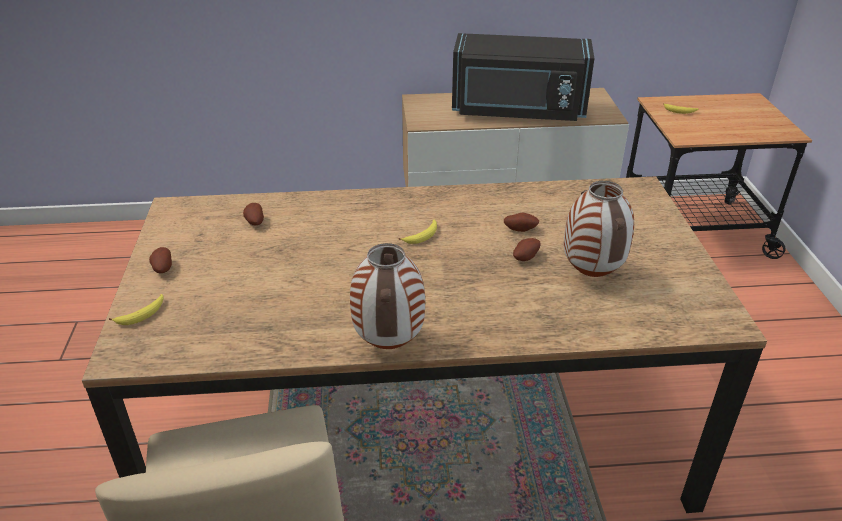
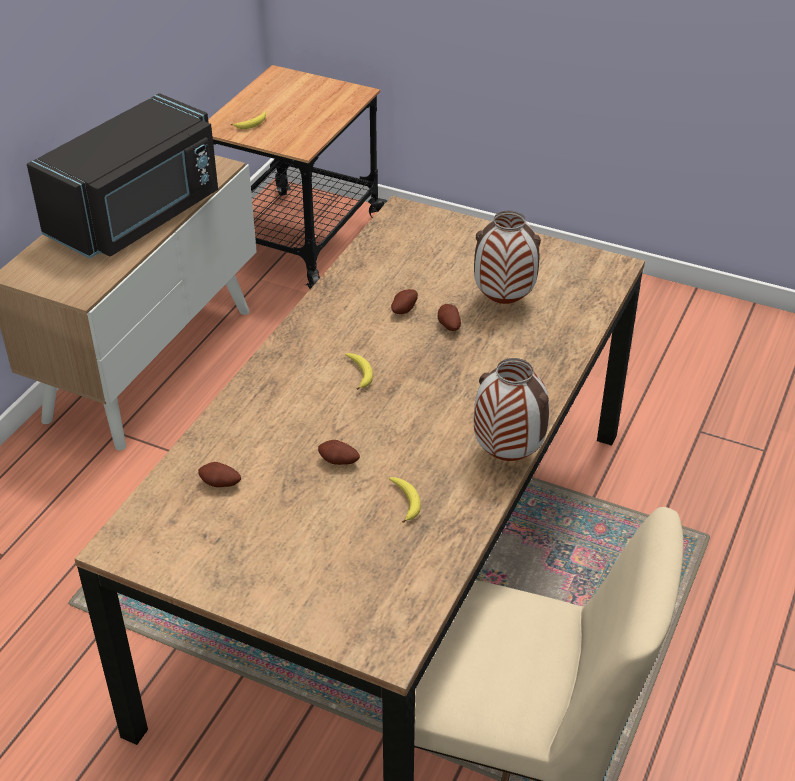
camera: 60 degrees left, 5 degrees up
banana [109,294,163,325] -> banana moved to [389,477,421,523]
potato [149,247,172,273] -> potato moved to [318,440,360,465]

